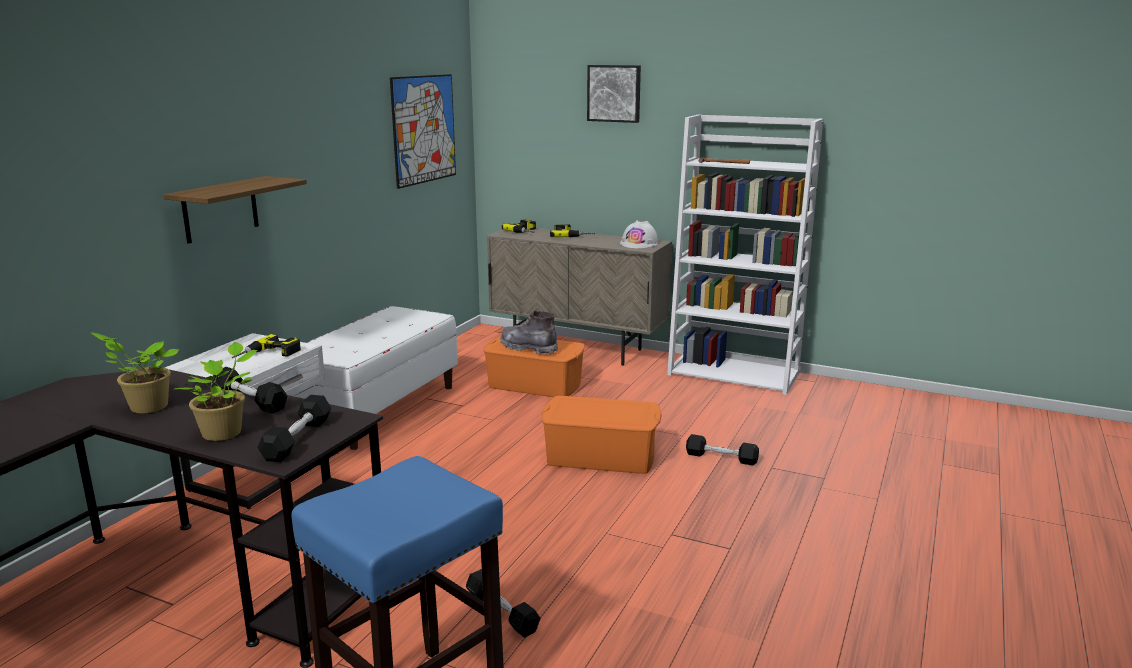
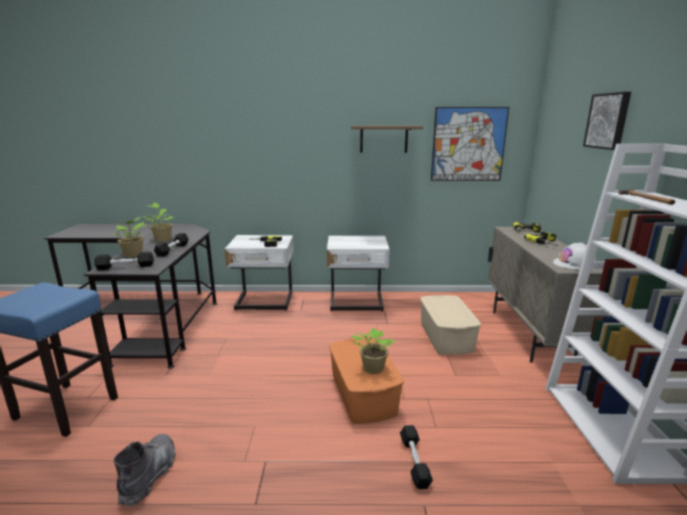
camera: 65 degrees right, 0 degrees up
shelf [163,176,307,244] -> shelf moved to [351,126,423,153]
white bench [294,306,458,450] -> white nightstand [327,236,390,311]
black dumbbell [466,569,541,638] -> none
orange storage box [484,336,585,397] -> beige storage box [420,295,481,355]
grey boot [500,310,558,355] -> grey boot moved to [114,434,176,507]
none -> potted plant [350,328,395,374]

